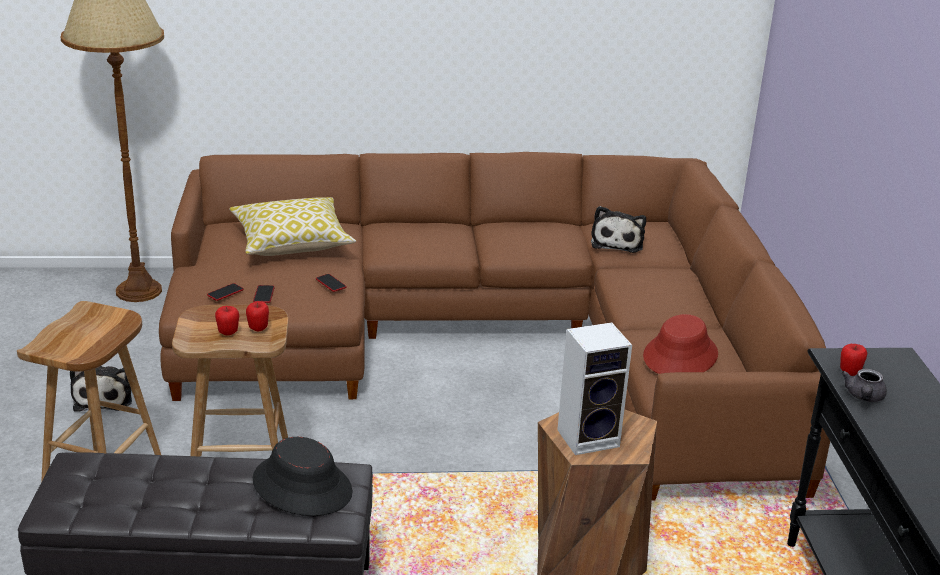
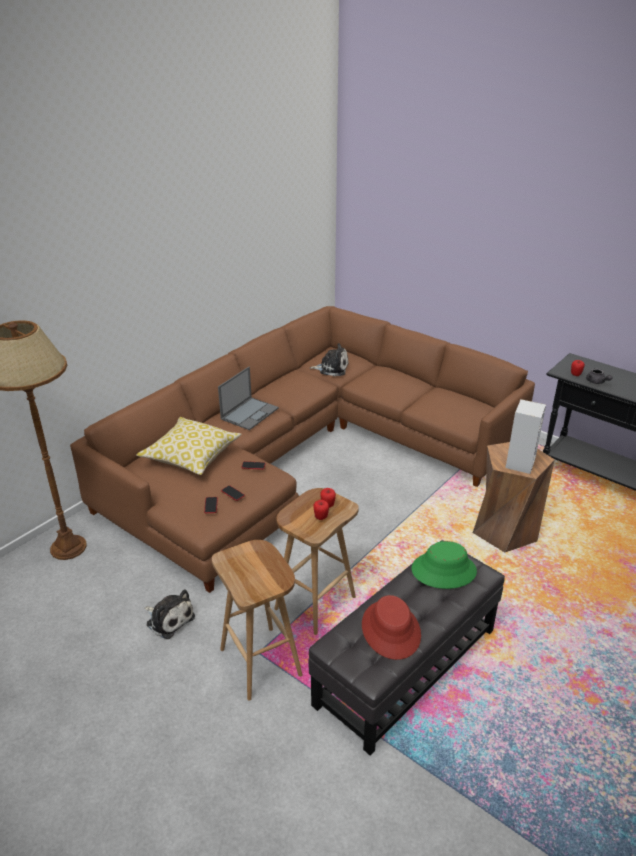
camera: 45 degrees left, 5 degrees up
black hat [253,437,353,516] -> green hat [411,541,477,589]
plush toy [591,206,646,253] -> plush toy turned 45 degrees counterclockwise [310,343,349,376]
red hat [643,314,718,374] -> red hat moved to [362,595,421,660]
none -> laptop [218,367,279,430]

